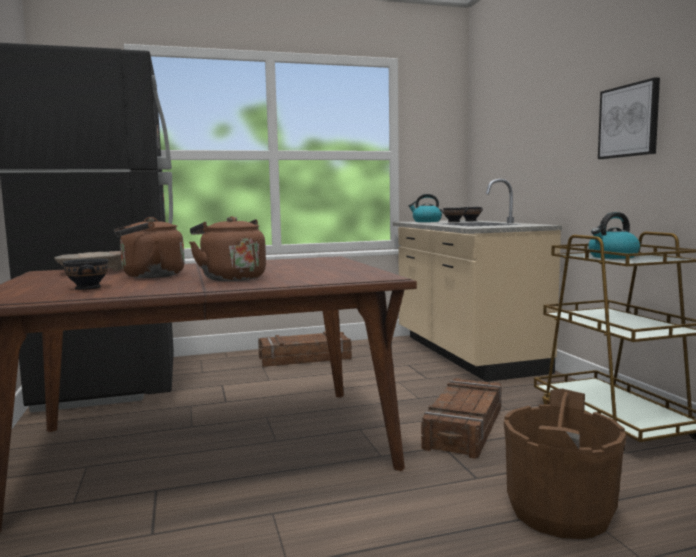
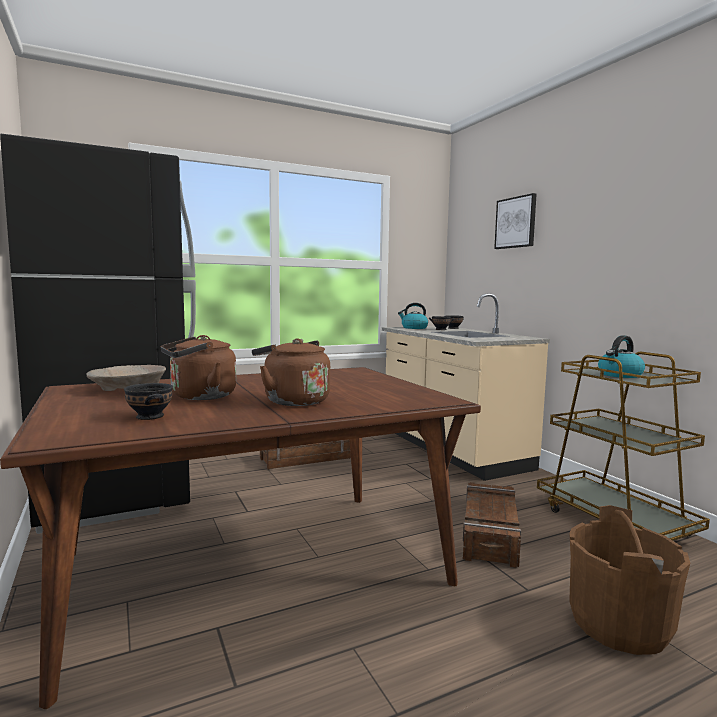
camera: 10 degrees left, 0 degrees up
picture [598,77,660,159] -> picture moved to [494,193,537,249]

